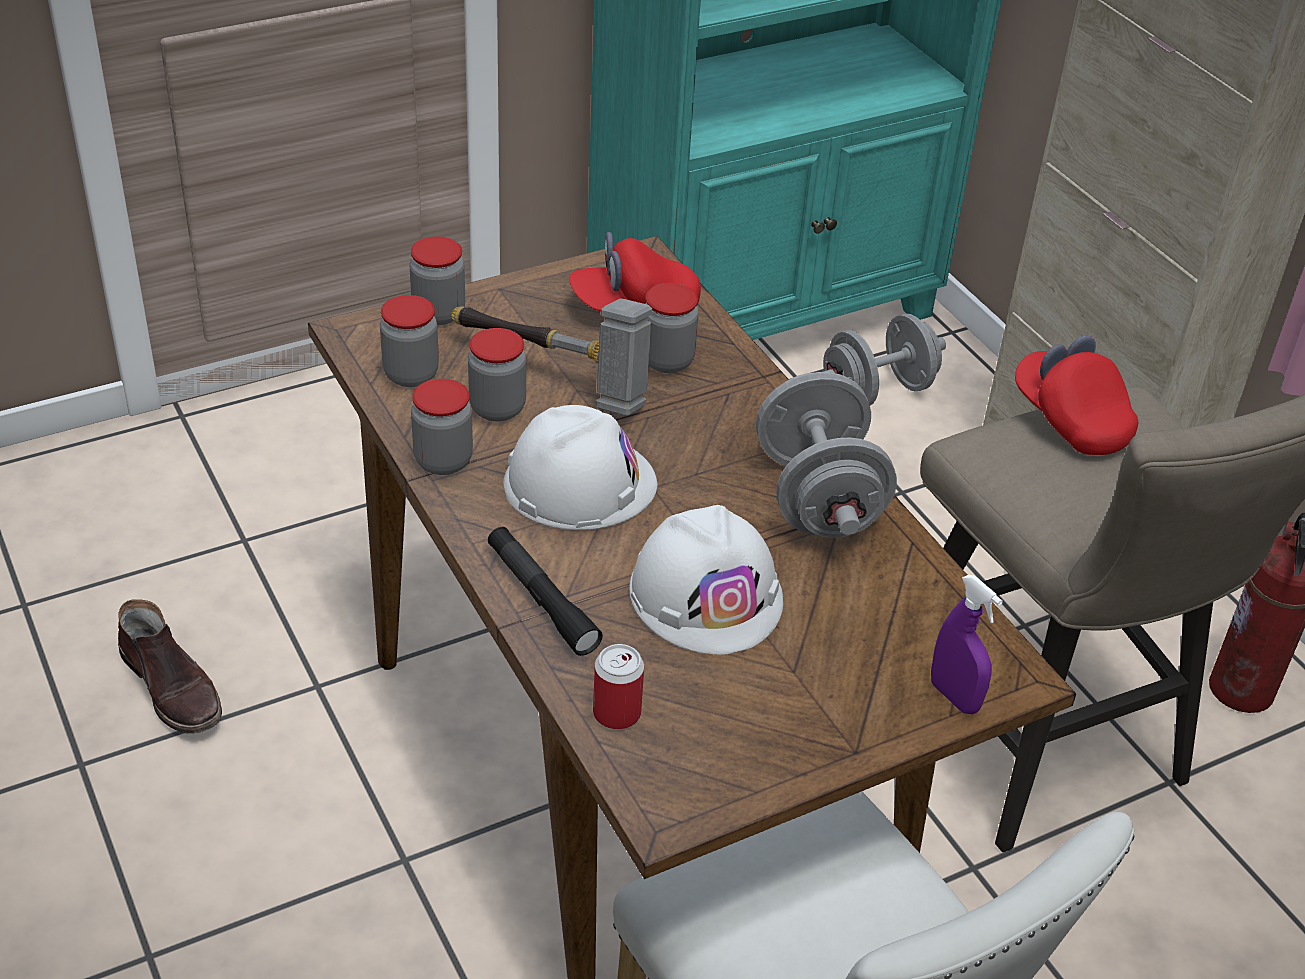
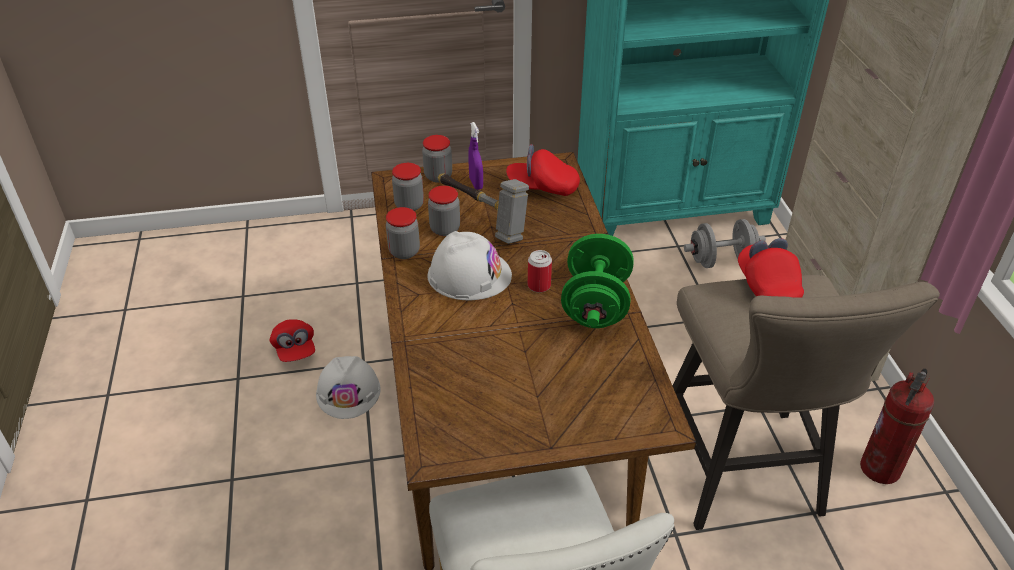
camera: 20 degrees right, 0 degrees up
brown boot [118,599,222,734] -> red cap [270,319,315,362]
black flashlight [488,527,603,656] -> none
can [593,644,644,729] -> can moved to [528,250,552,293]
white hard hat [629,505,783,655] -> white hard hat moved to [316,356,381,419]
jar [646,283,699,373] -> none
grey dumbbell [756,372,897,538] -> green dumbbell [561,234,634,328]
purple spray bottle [931,575,1003,714] -> purple spray bottle moved to [468,122,483,190]

